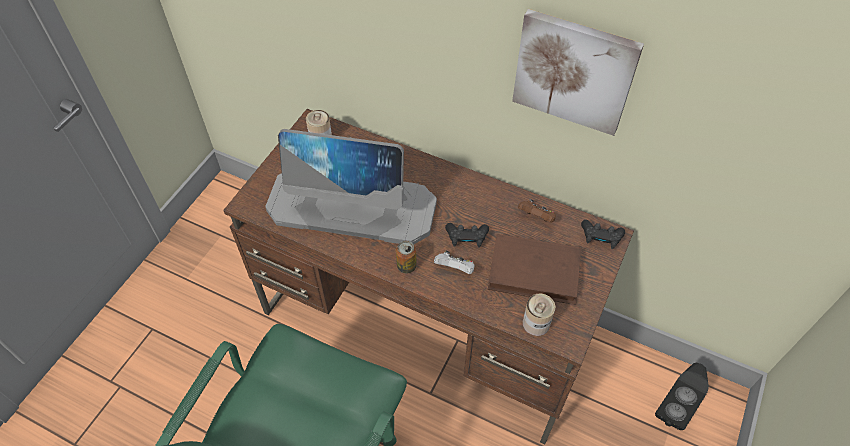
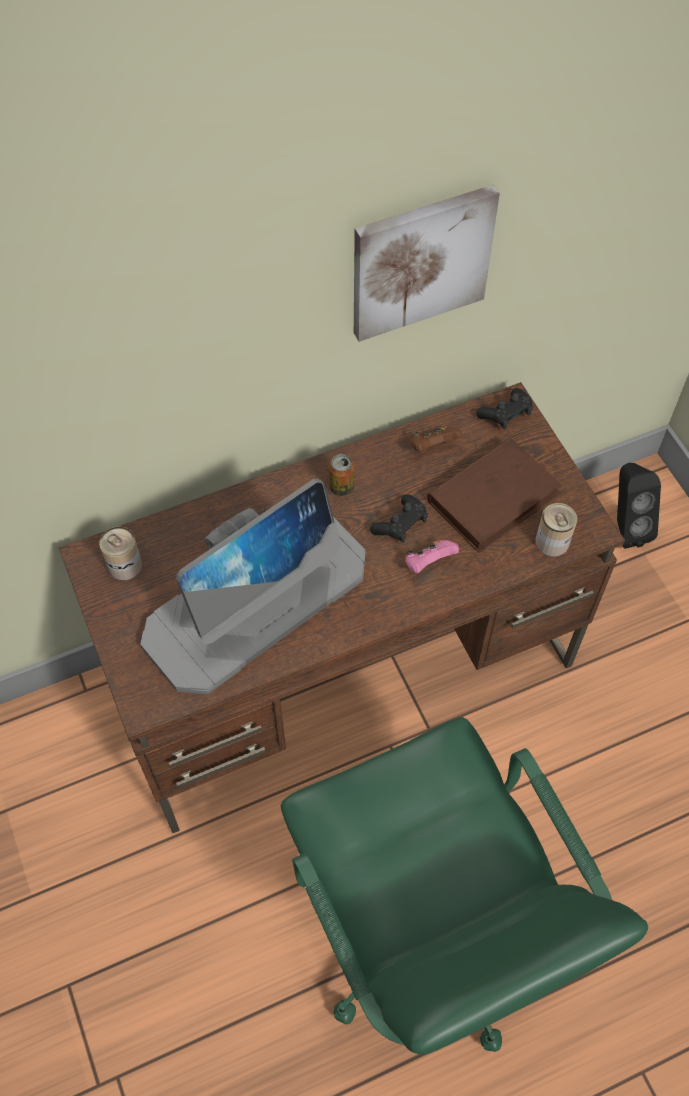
camera: 50 degrees left, 5 degrees up
can [396,241,417,274] -> can moved to [329,454,354,496]
white game controller [434,250,474,274] -> pink game controller [405,540,459,573]

